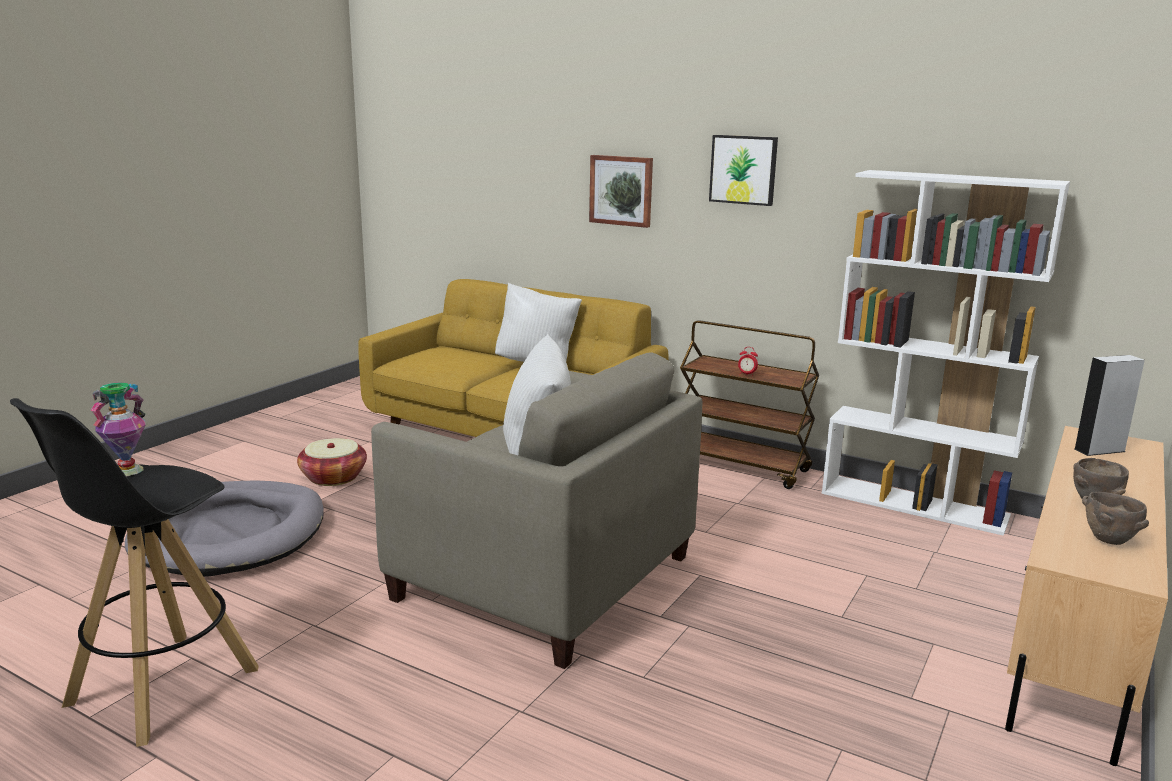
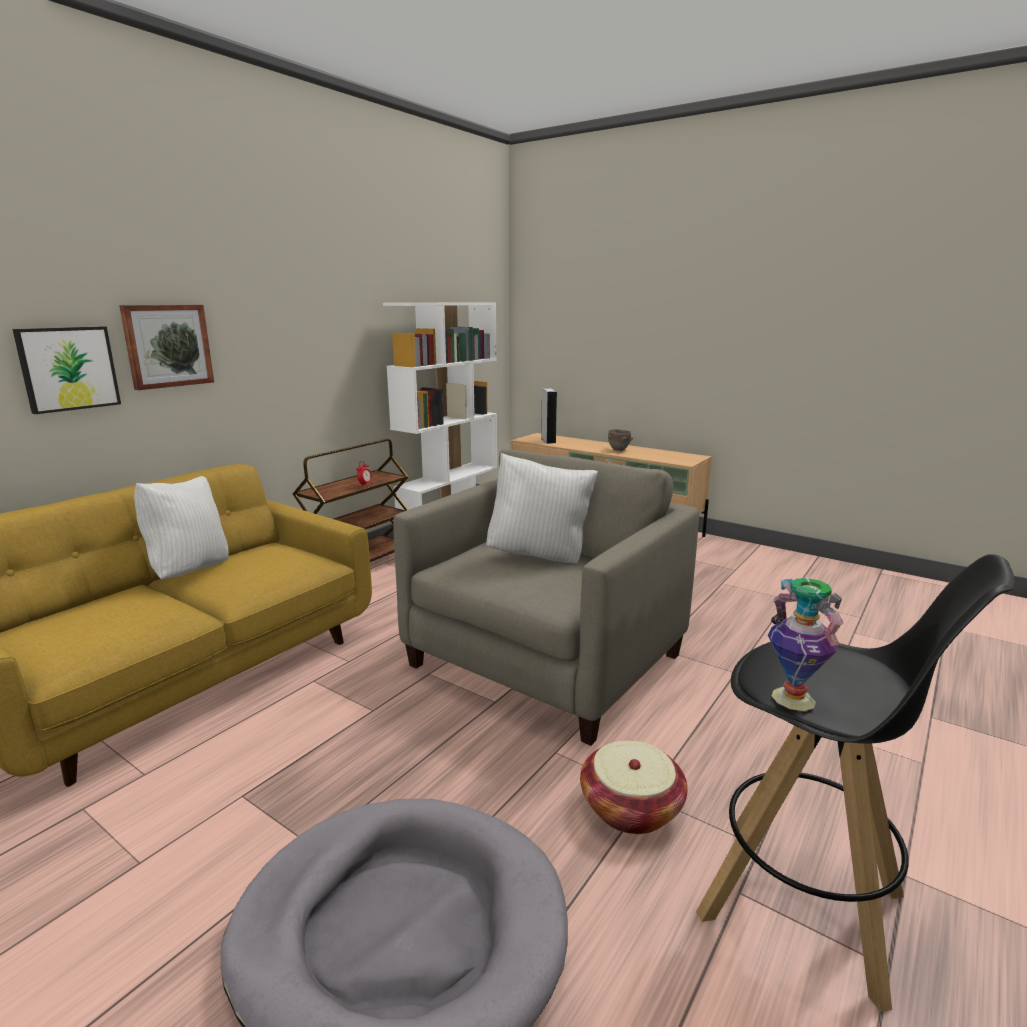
camera: 85 degrees left, 0 degrees up
basket [297,438,367,486] -> basket moved to [580,740,688,834]
picture [709,135,778,206] -> picture moved to [12,326,121,414]
brown bowl [1082,492,1149,545] -> none

